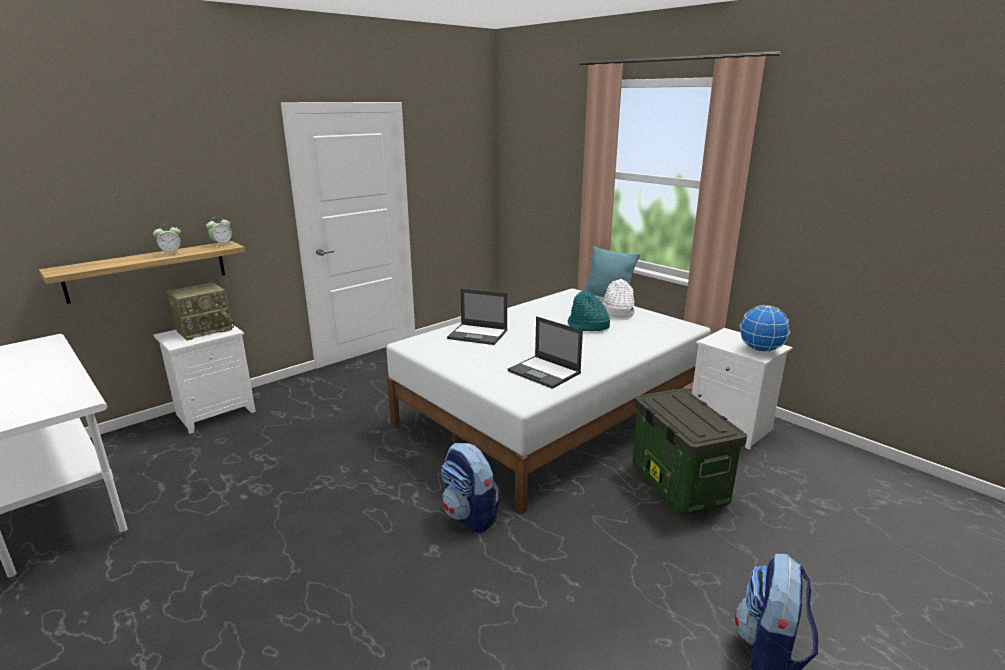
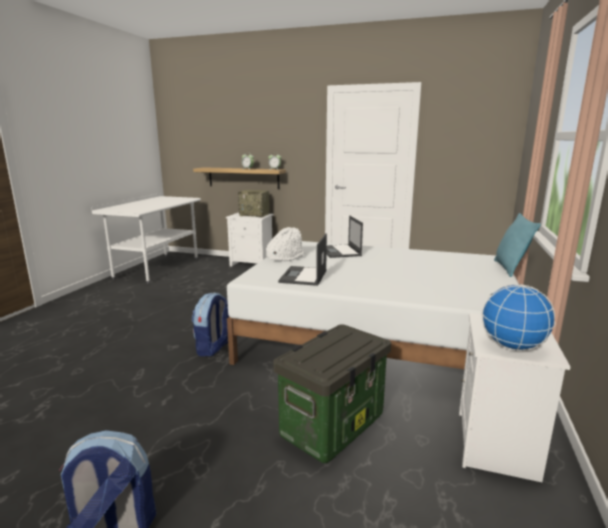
camera: 60 degrees right, 5 degrees down
turquoise hat [568,291,610,331] -> none
white hat [603,279,635,317] -> white hat moved to [266,227,305,261]

